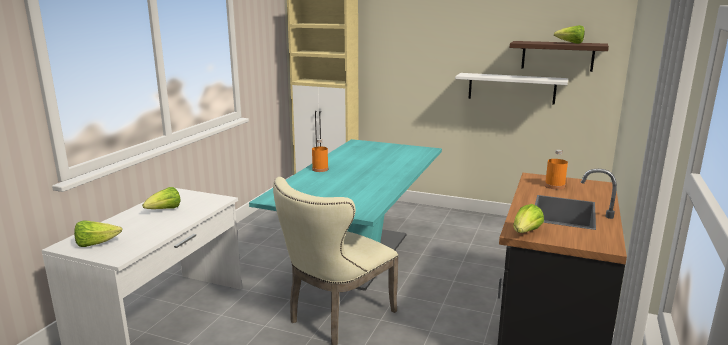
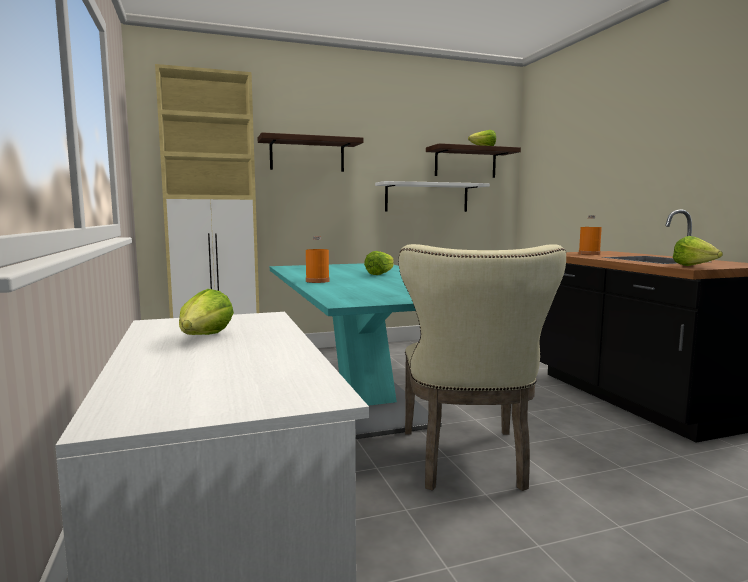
camera: 40 degrees left, 10 degrees down
lettuce [74,220,122,247] -> lettuce moved to [364,251,394,275]
none -> shelf [258,132,363,172]

